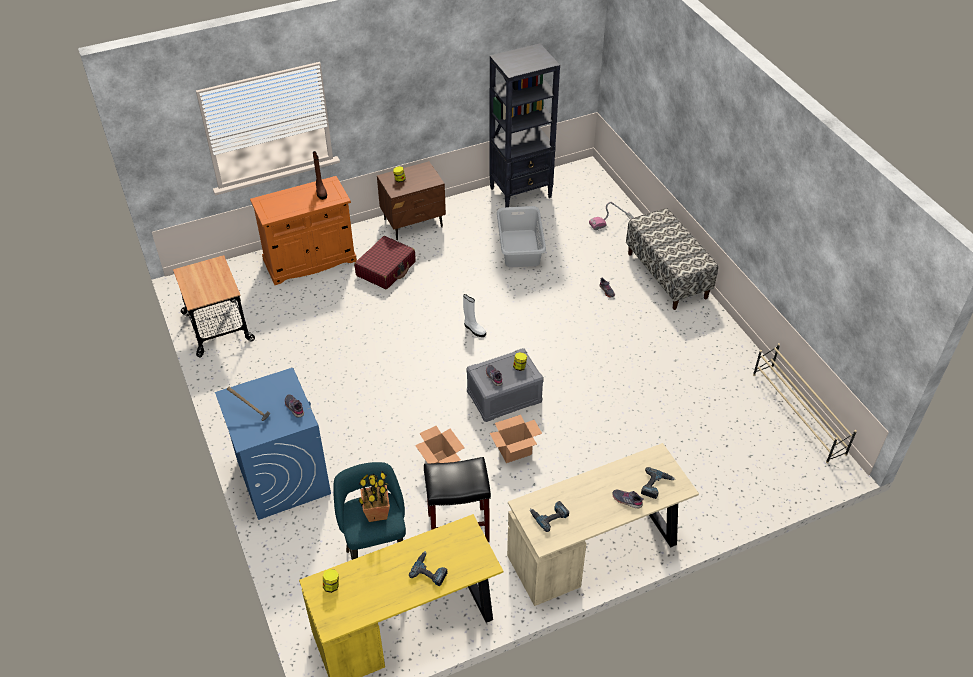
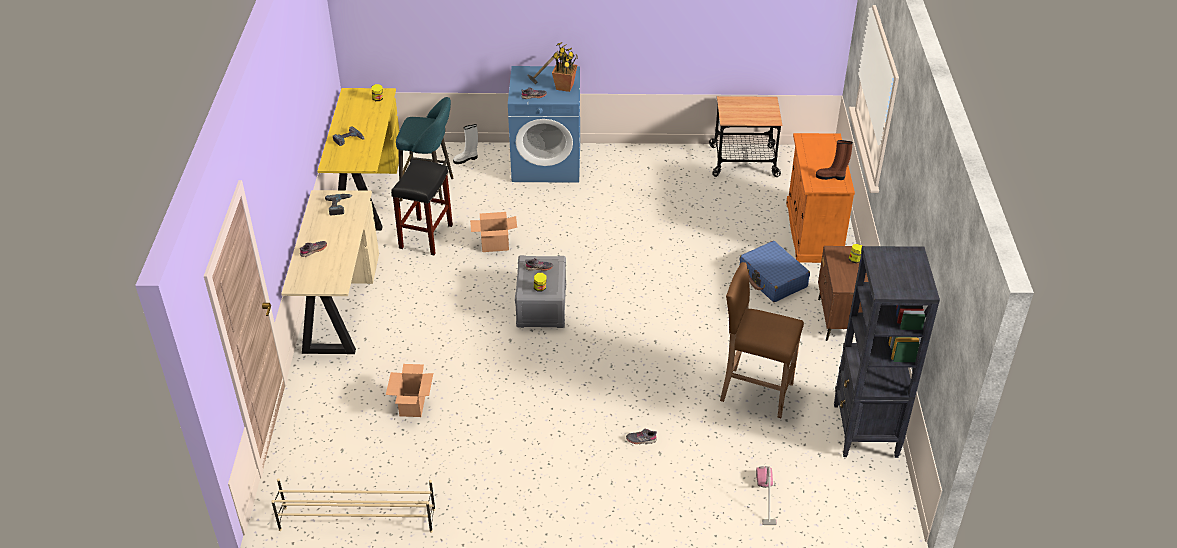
camera: 115 degrees right, 5 degrees down
red suitcase [354,236,416,290] -> blue suitcase [739,241,810,302]
potted plant [358,472,390,522] -> potted plant moved to [552,42,579,92]
white boot [463,294,486,337] -> white boot moved to [453,124,478,164]
cardboard box [490,415,542,463] -> cardboard box moved to [386,364,433,417]
grey laundry basket [497,206,546,267] -> brown stool [720,262,804,418]
bench [626,208,718,310] -> none
power drill [641,467,675,499] -> none

